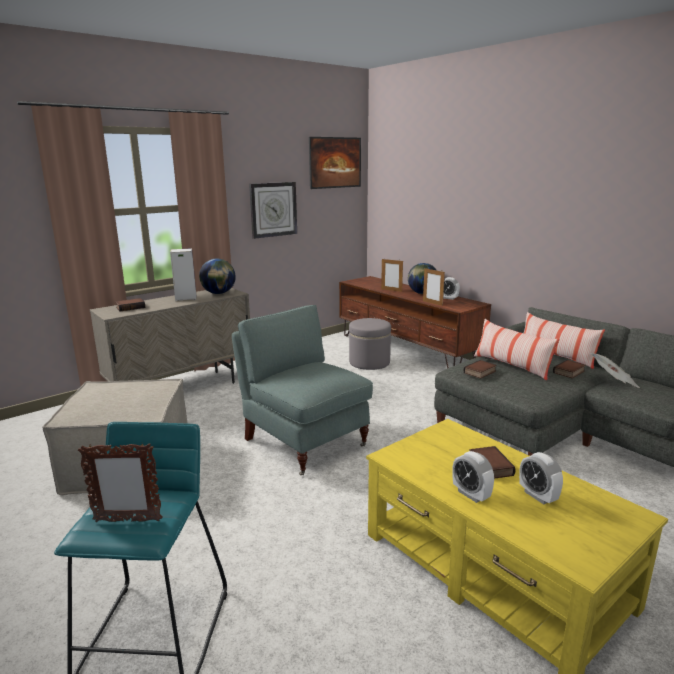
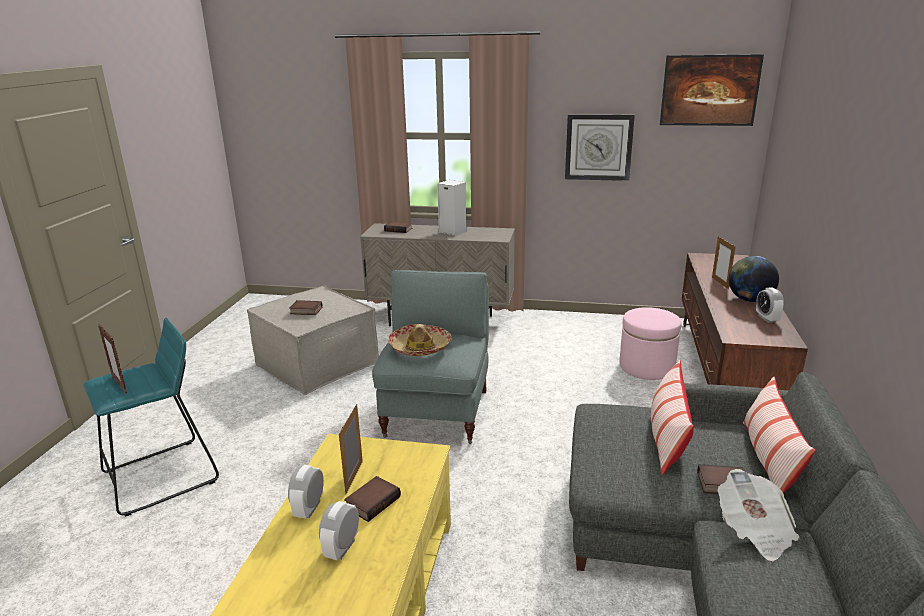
camera: 50 degrees right, 5 degrees up
globe [199,259,236,294] -> none
grey ottoman [349,318,391,370] -> pink ottoman [619,307,681,380]
picture frame [423,268,445,306] -> picture frame moved to [339,404,363,494]
book [464,360,497,379] -> book moved to [289,300,323,315]
none -> hat [388,324,452,356]

